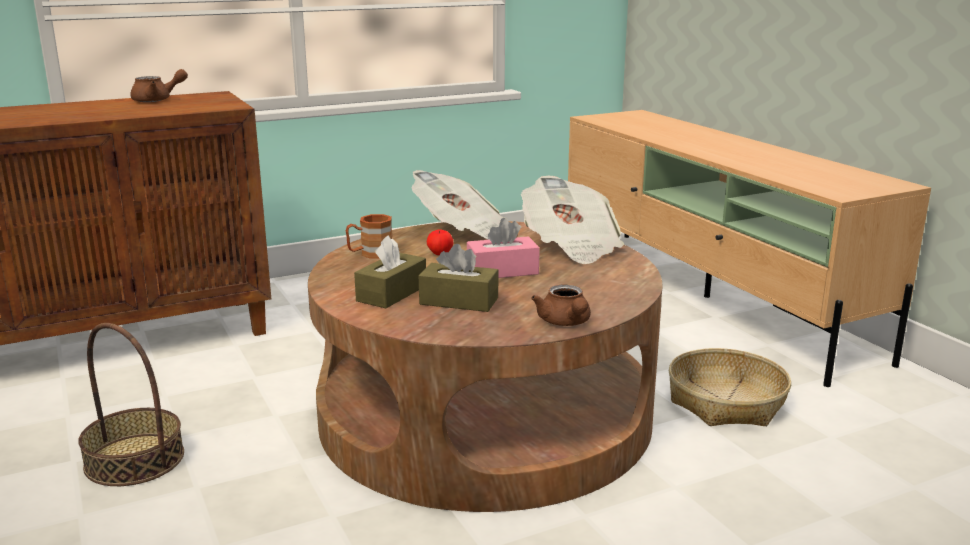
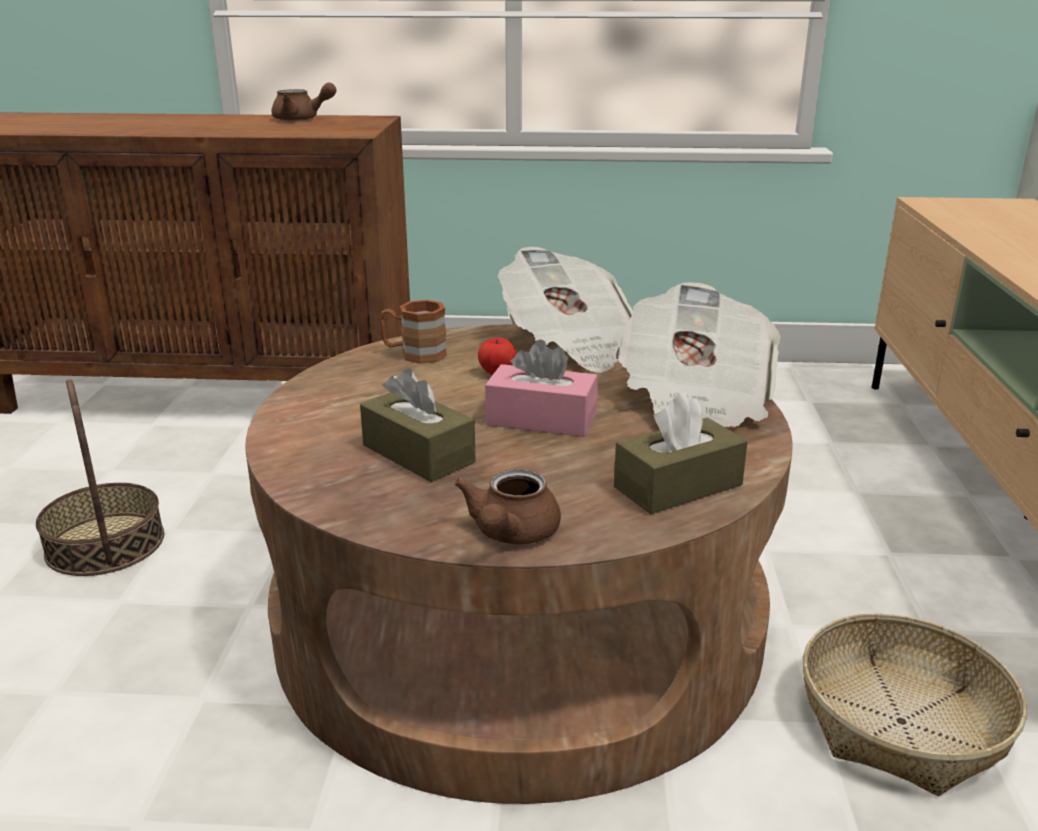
camera: 30 degrees right, 5 degrees up
brown tissue box [354,235,426,308] -> brown tissue box moved to [614,393,748,514]

